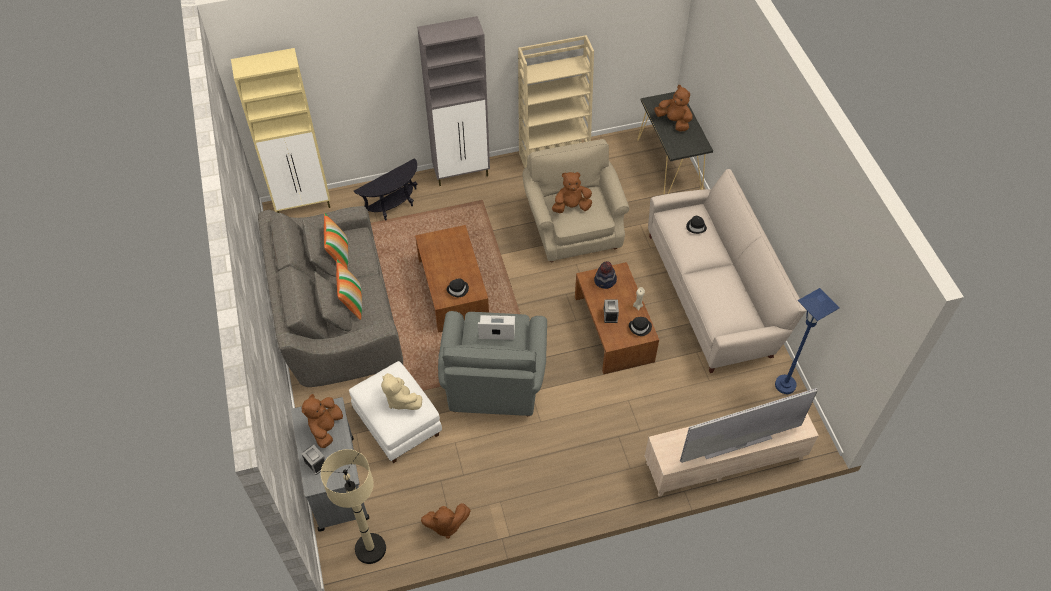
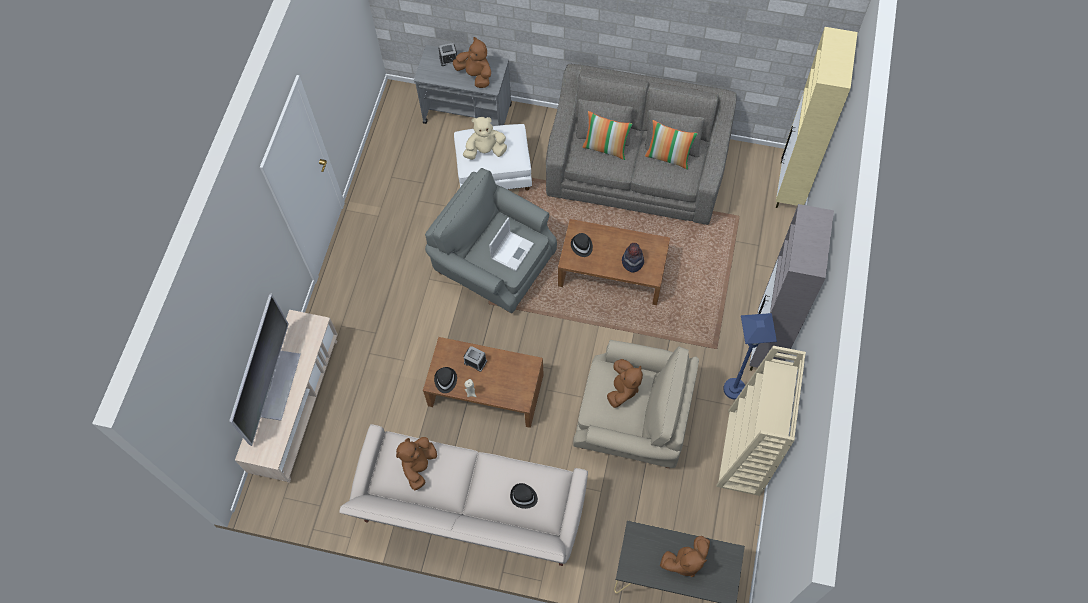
camera: 120 degrees right, 10 degrees up
beige floor lamp [321,449,386,564] -> none
black side table [354,158,417,220] -> none
brown plush toy [421,503,470,539] -> brown plush toy moved to [396,437,437,490]
hat [594,261,617,289] -> hat moved to [622,243,644,273]
blue floor lamp [775,288,840,394] -> blue floor lamp moved to [723,313,777,400]

